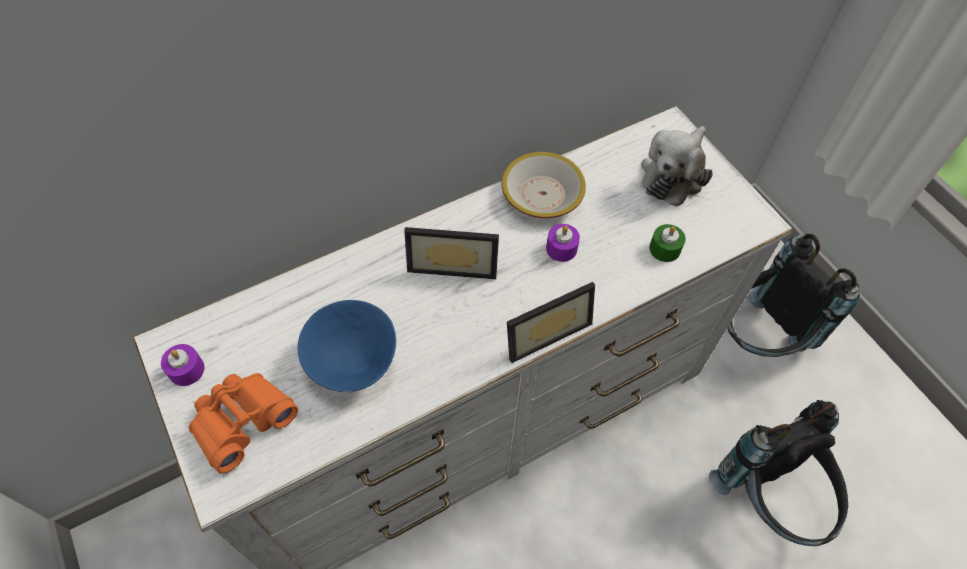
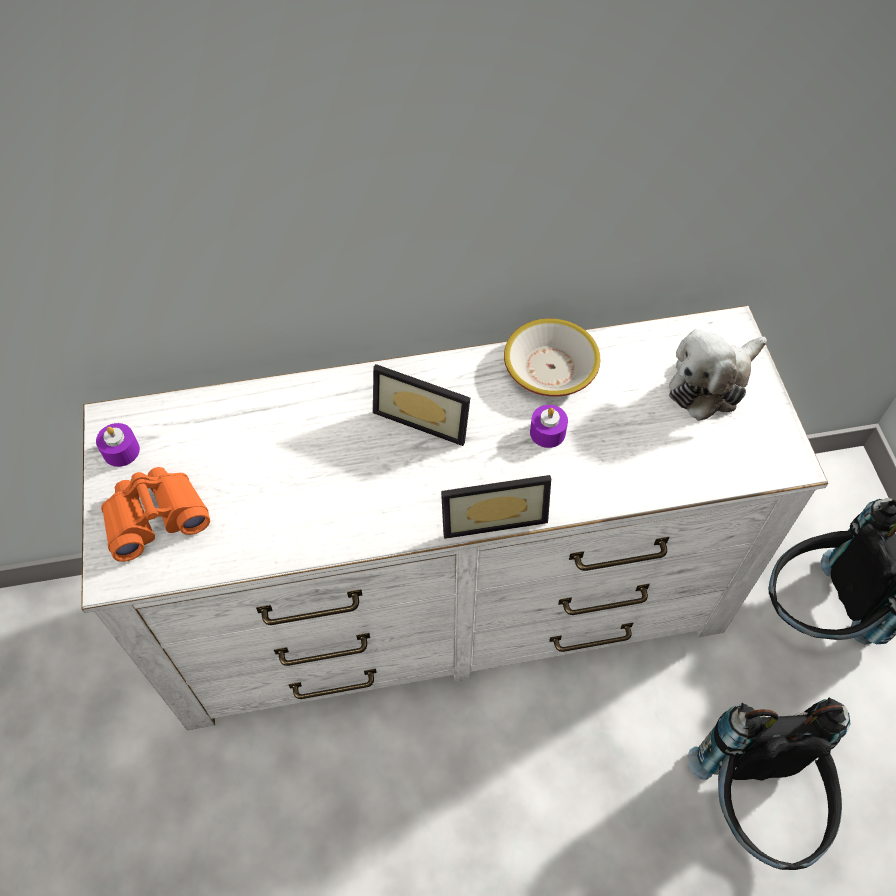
camera: 20 degrees right, 0 degrees up
blue bowl [298,300,396,392] -> none
green candle [649,224,686,262] -> none

